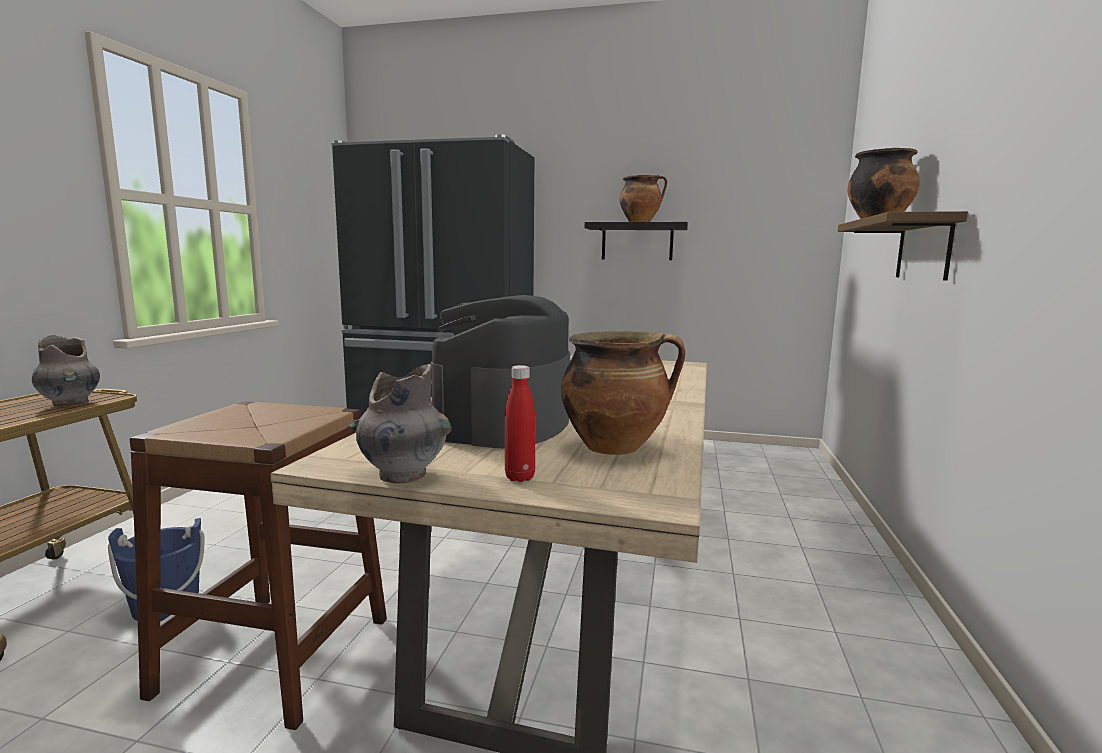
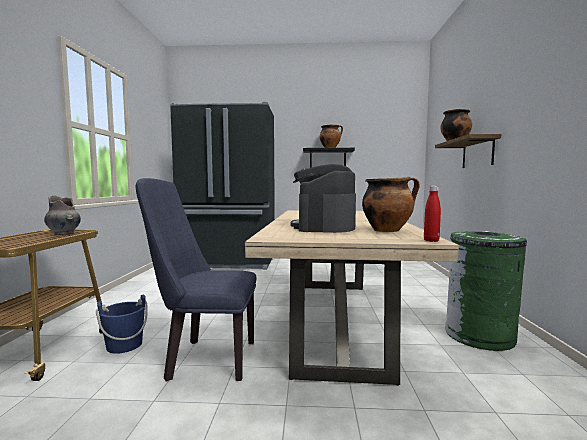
camera: 10 degrees left, 5 degrees down
brown stool [129,401,387,730] -> blue chair [136,178,256,381]
grey vase [348,364,452,484] -> none
red bottle [505,365,535,482] -> red bottle moved to [424,186,441,242]
none -> green trash can [445,231,527,351]

